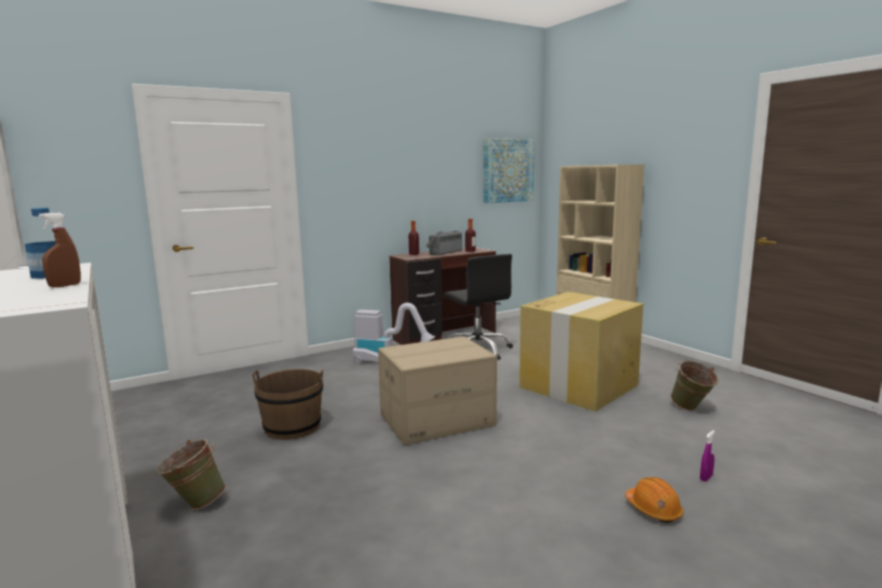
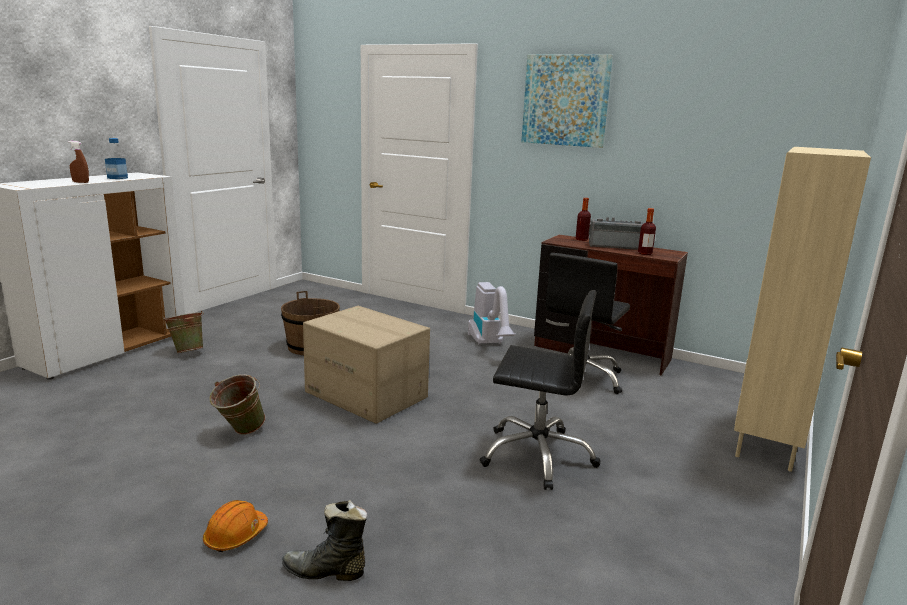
camera: 60 degrees right, 5 degrees up
picture [483,138,535,203] -> picture moved to [522,54,613,148]
cardboard box [519,292,643,412] -> black office chair [480,290,600,490]
green bucket [671,360,719,410] -> green bucket moved to [209,374,266,435]
purple spray bottle [700,430,715,481] -> black boot [282,500,367,581]

